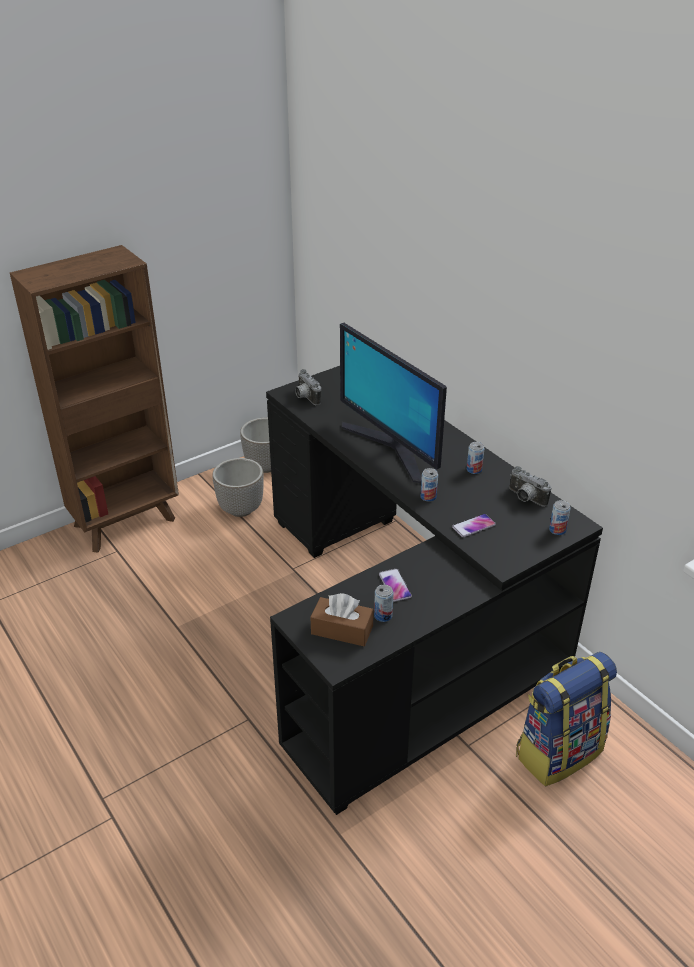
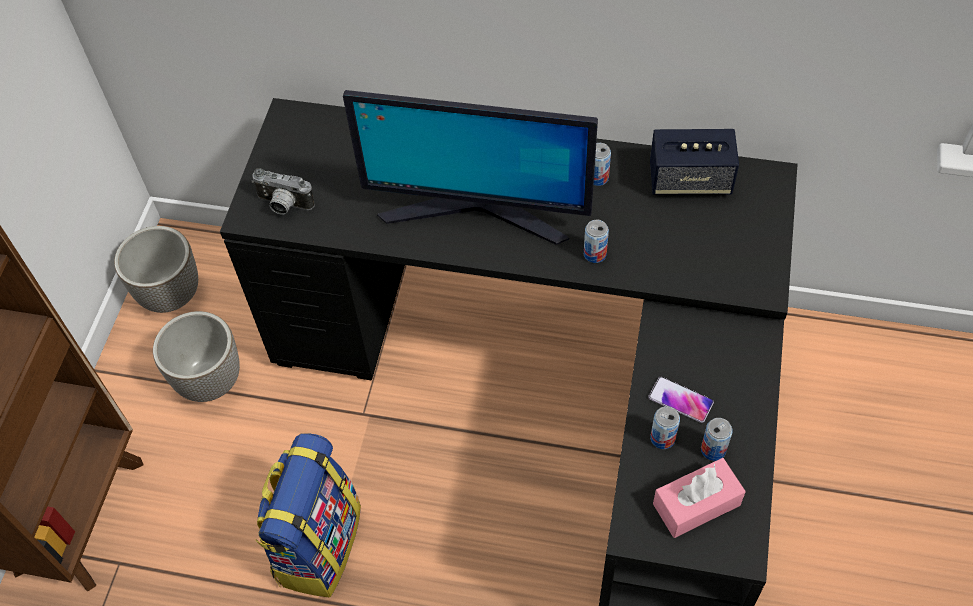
camera: 40 degrees left, 20 degrees up
brown tissue box [310,593,374,646] -> pink tissue box [653,458,746,538]
phone [452,514,496,537] -> none
camera [509,466,551,507] -> speaker [650,129,739,195]
backpack [516,652,617,786] -> backpack moved to [256,433,361,598]
can [549,500,571,535] -> can moved to [650,406,680,449]

